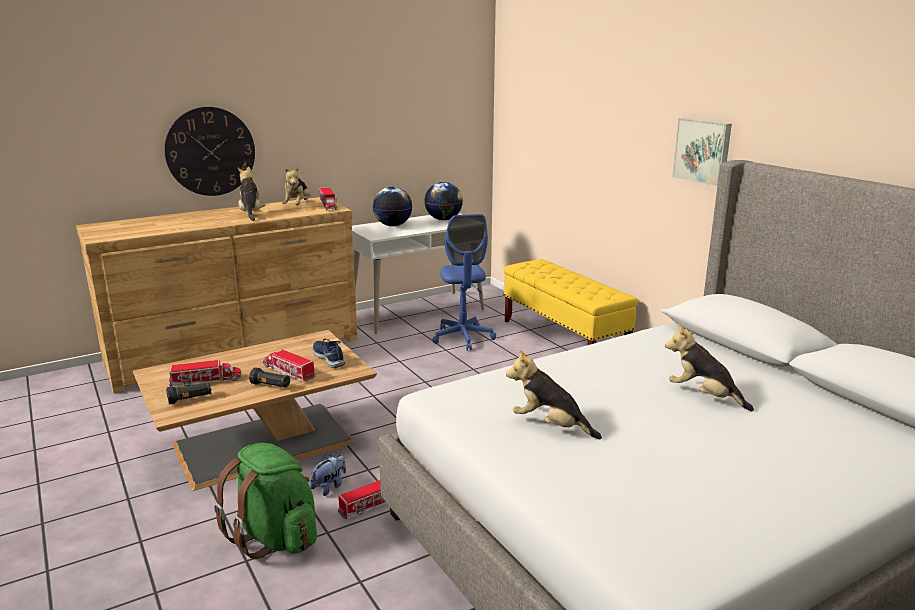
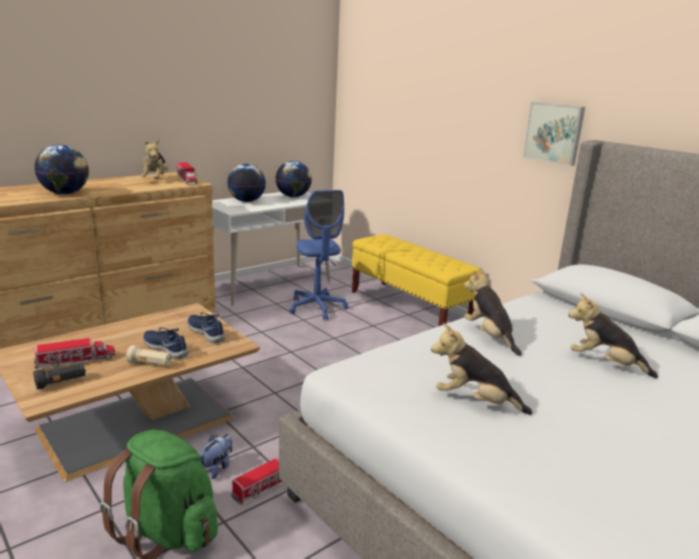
camera: 10 degrees left, 0 degrees up
wall clock [164,107,255,196] -> none
plush toy [238,167,265,221] -> plush toy moved to [464,267,522,356]
black flashlight [249,367,290,388] -> beige flashlight [126,345,172,366]
toy truck [263,349,315,382] -> blue shoe [143,327,188,359]
none -> globe [35,145,89,194]

